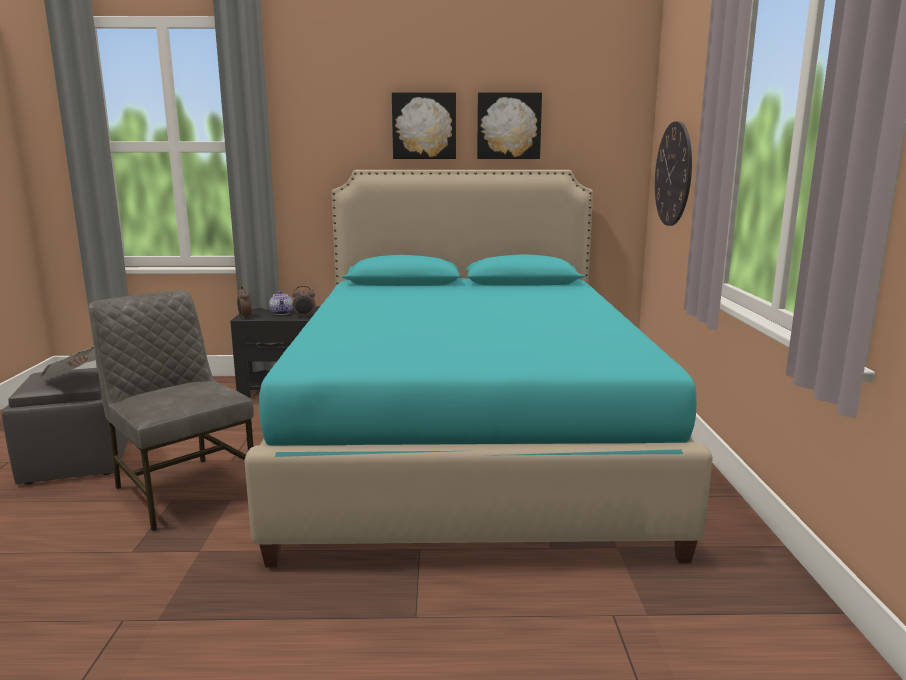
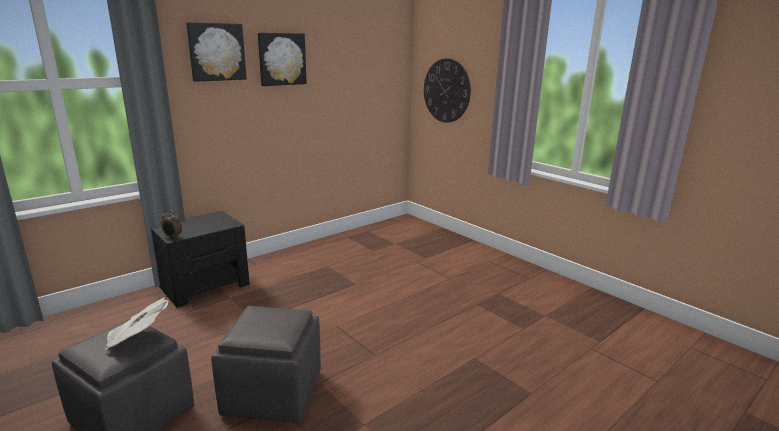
camera: 40 degrees left, 5 degrees up
grey chair [89,290,254,531] -> grey ottoman [211,306,321,423]
turquoise bed [244,170,713,567] -> none
teapot [269,291,293,315] -> none
alarm clock [292,286,315,317] -> none
picture [477,92,542,159] -> picture moved to [186,22,247,82]

